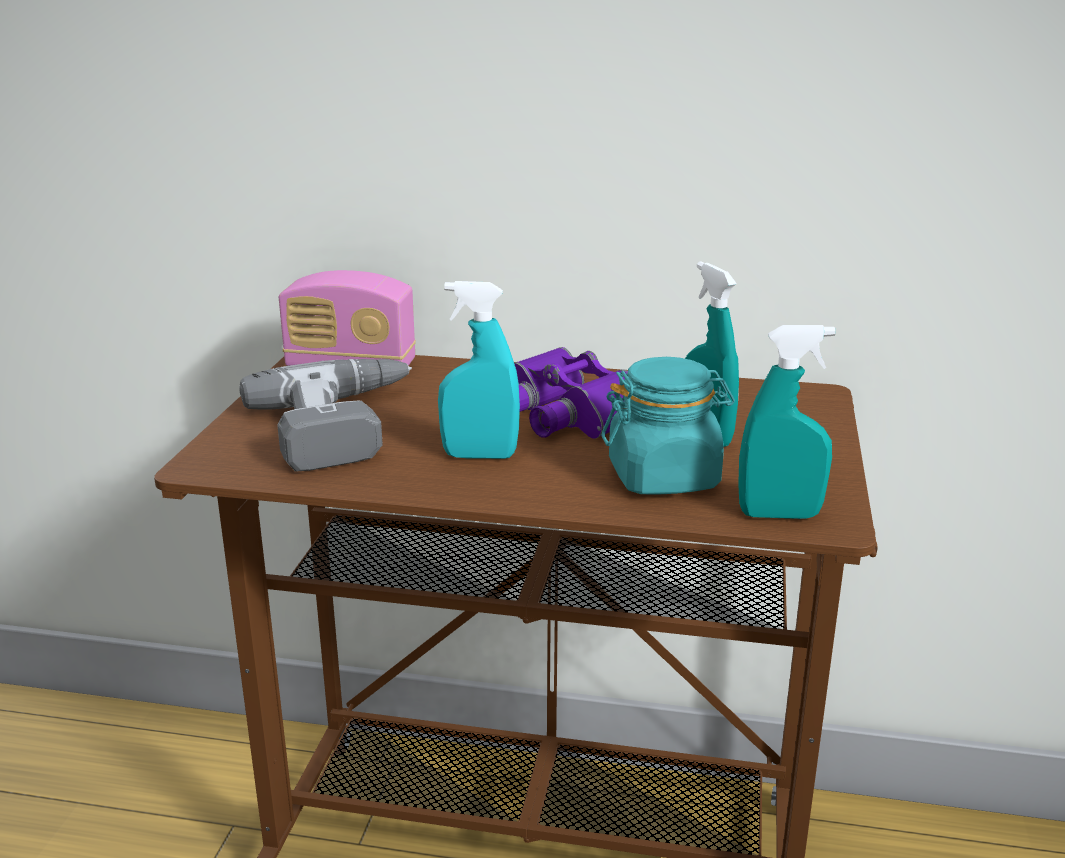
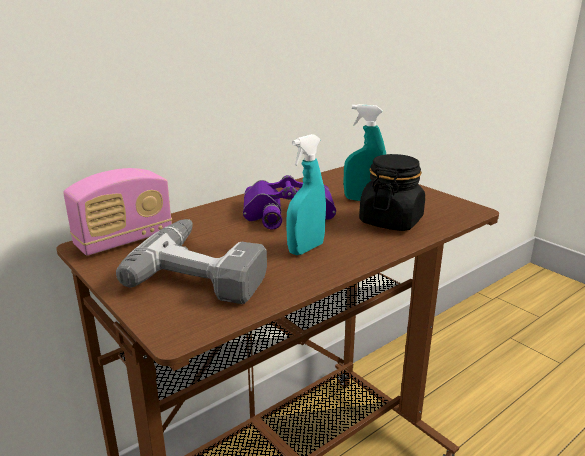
camera: 50 degrees left, 0 degrees up
turquoise jar [602,357,735,495] -> black jar [359,154,425,231]
turquoise spray bottle [738,325,835,519] -> none

